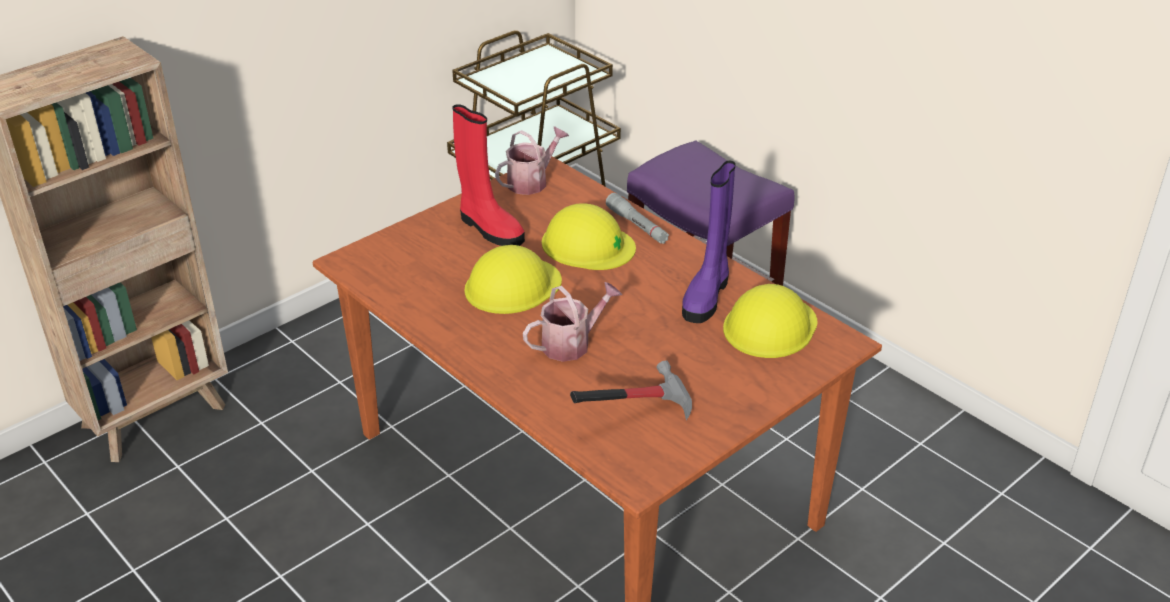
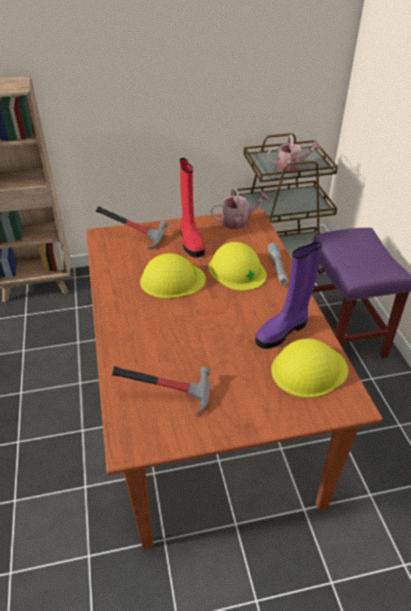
camera: 30 degrees right, 5 degrees up
watering can [523,282,622,362] -> watering can moved to [268,135,321,171]
none -> hammer [96,206,168,250]

